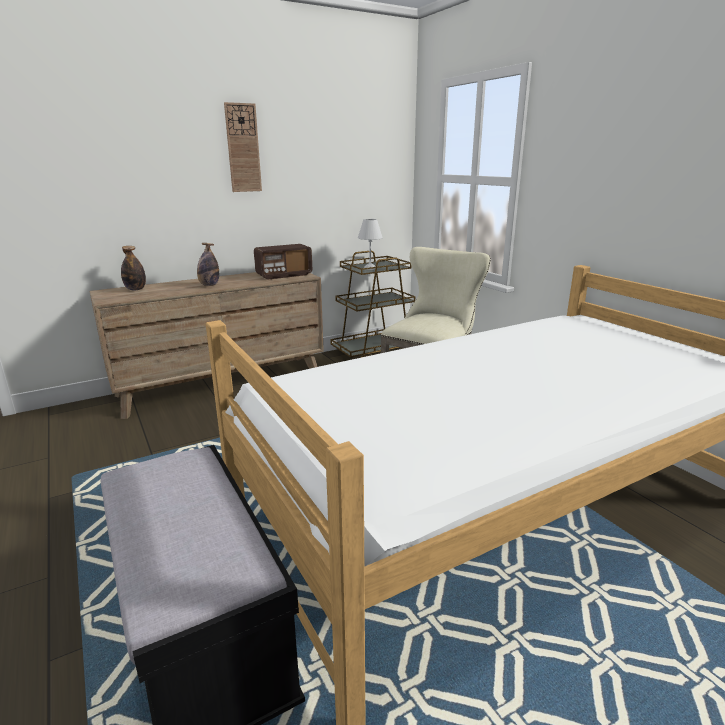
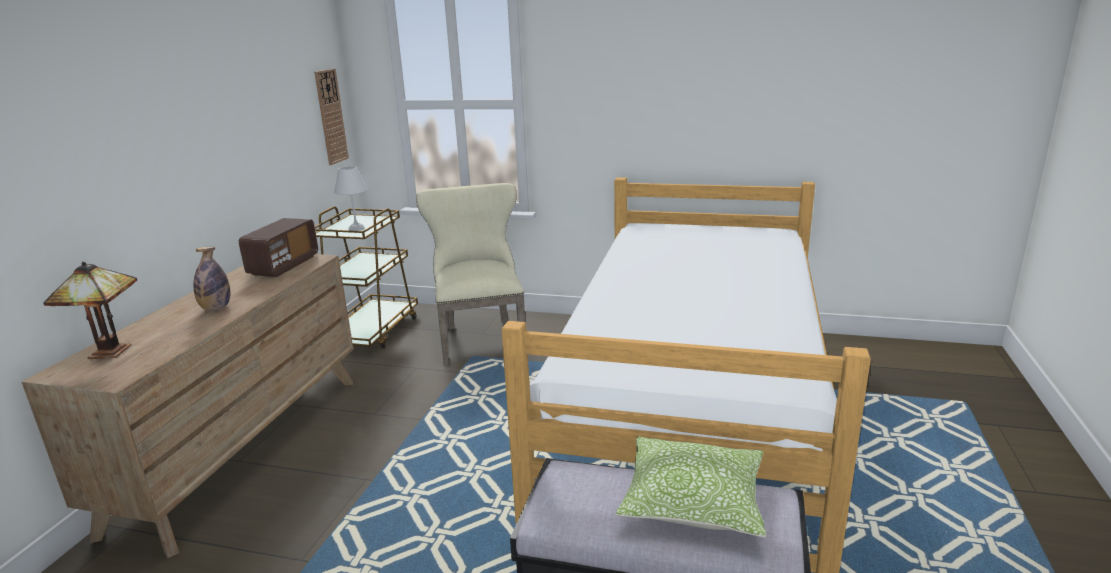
camera: 45 degrees left, 0 degrees up
bottle [121,246,146,291] -> table lamp [43,262,137,359]
wall clock [224,102,262,192] -> wall clock moved to [314,69,349,165]
none -> pillow [616,436,767,538]

